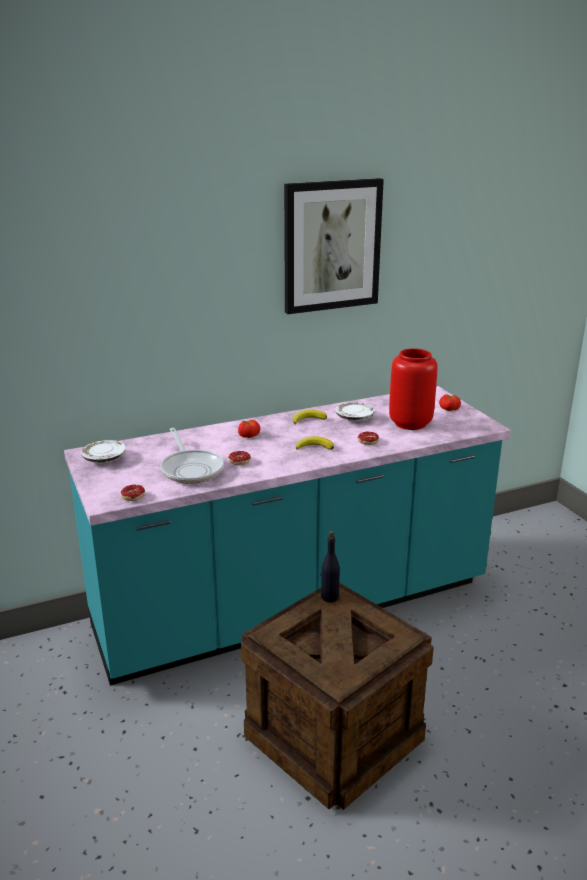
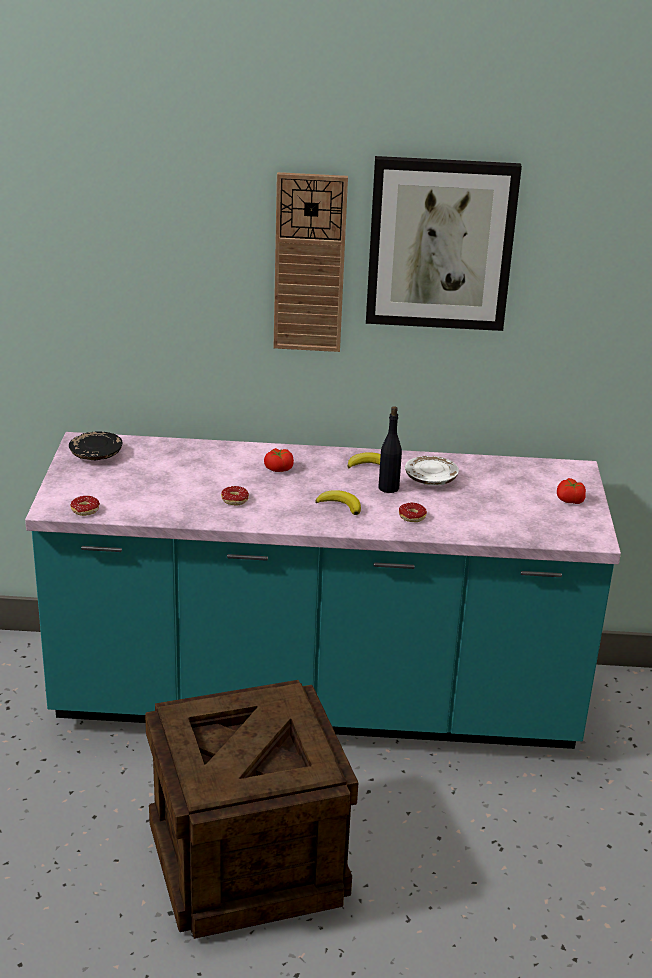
camera: 25 degrees right, 5 degrees up
white plate [81,440,126,463] -> black plate [69,431,123,460]
frying pan [160,428,224,484] -> none
black bottle [321,531,340,603] -> black bottle moved to [379,406,402,493]
red vase [389,348,437,430] -> none
none -> wall clock [274,172,348,352]

